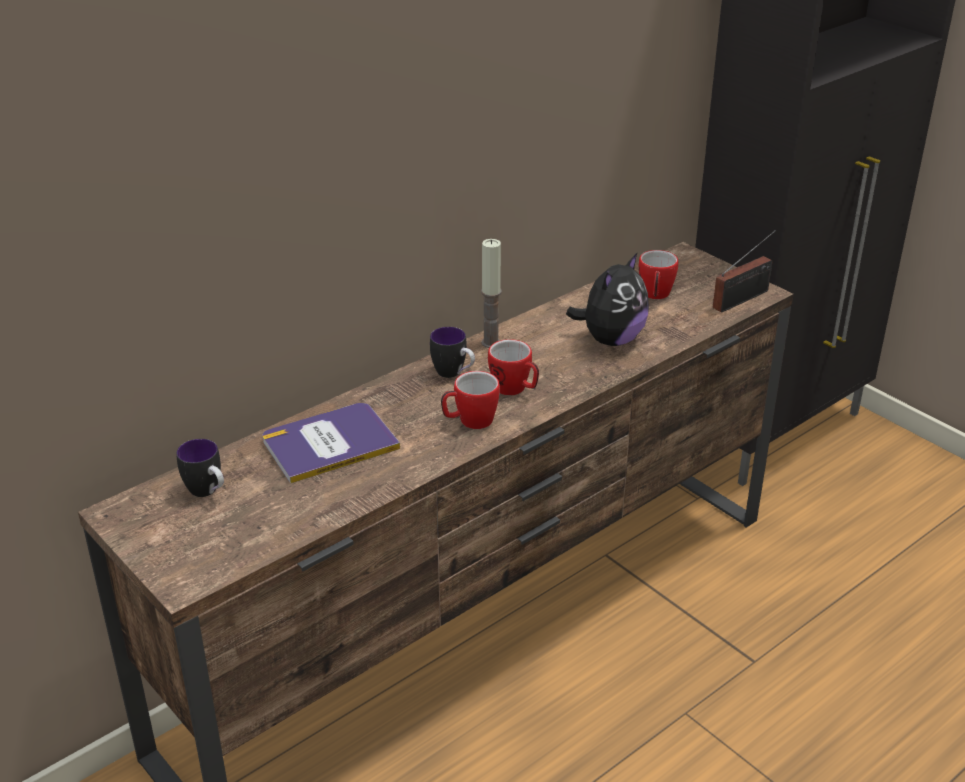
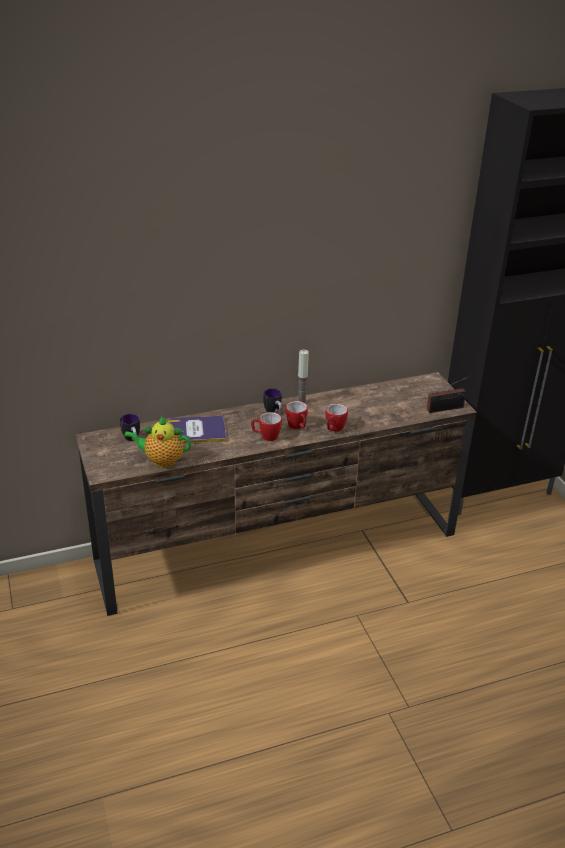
camera: 20 degrees right, 0 degrees up
plush toy [566,253,649,346] -> none
mug [638,250,678,299] -> mug moved to [326,403,348,432]
none -> teapot [124,416,191,468]

